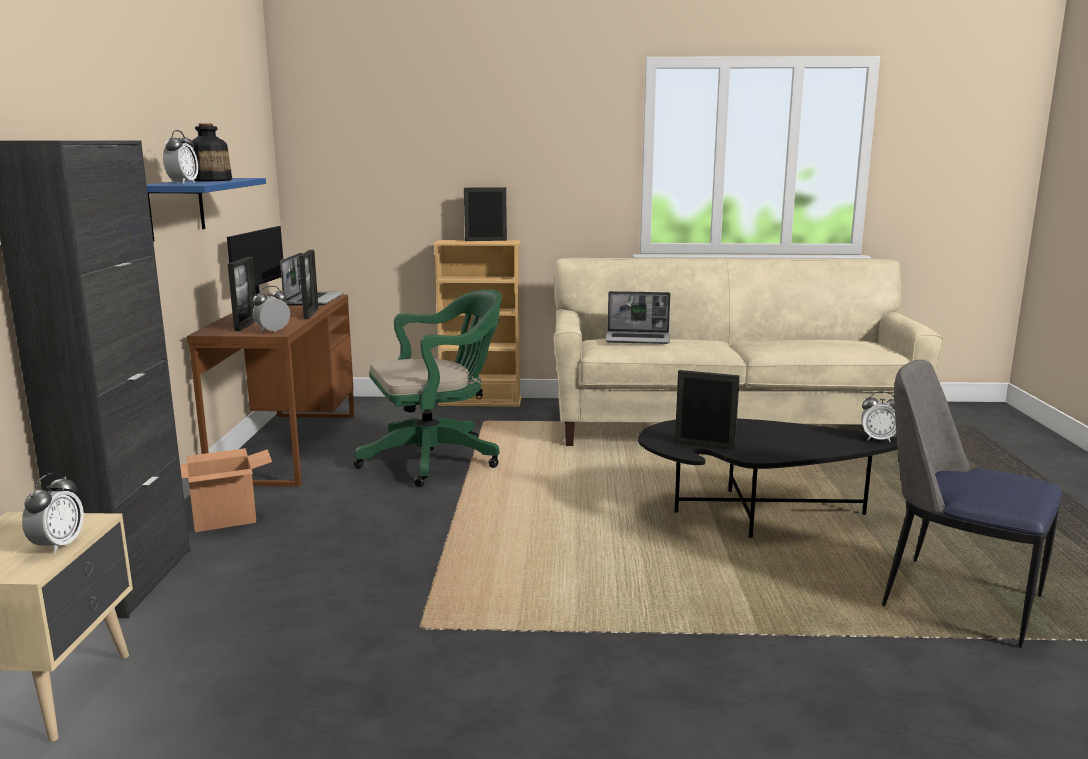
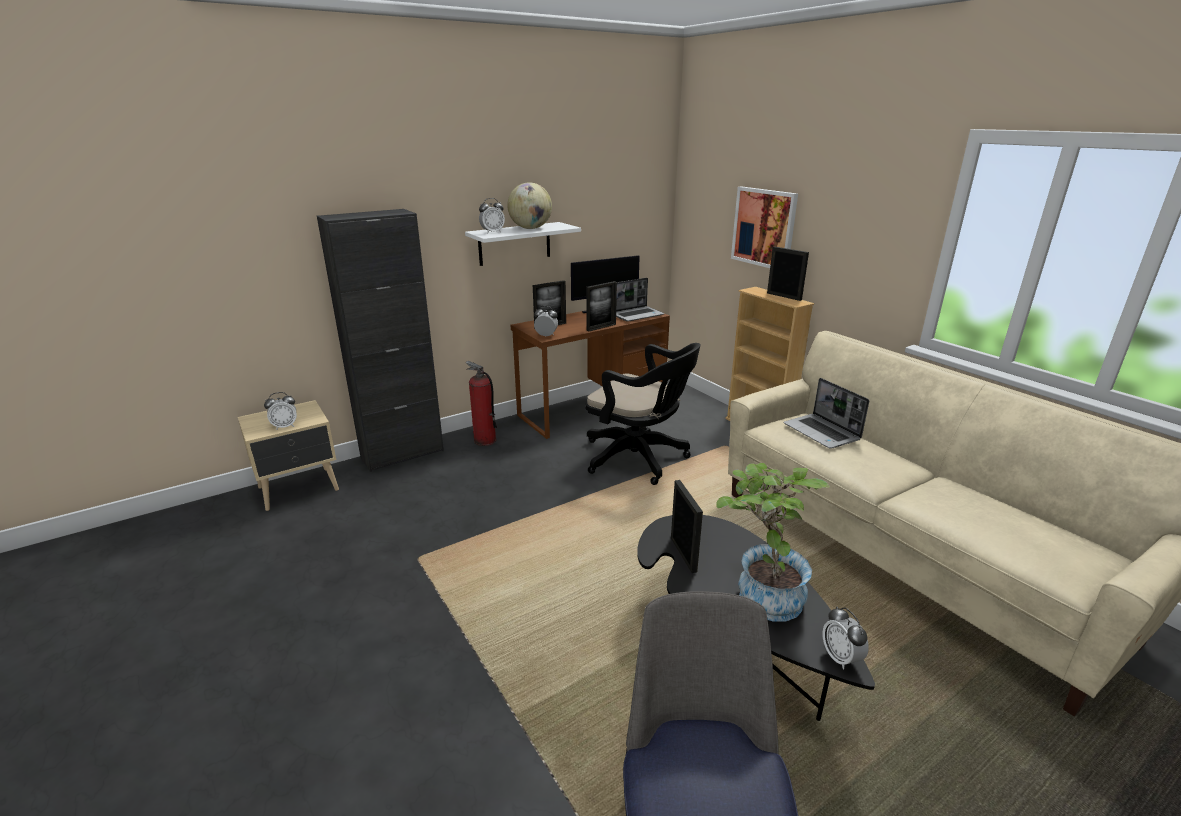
camera: 55 degrees right, 10 degrees up
blue shelf [147,178,266,242] -> white shelf [465,222,581,266]
cardboard box [180,448,272,532] -> fire extinguisher [465,361,497,446]
bottle [192,124,232,181] -> globe [507,182,552,229]
green office chair [354,289,502,487] -> black office chair [585,343,701,485]
none -> potted plant [716,463,830,622]
none -> picture [731,186,798,268]

